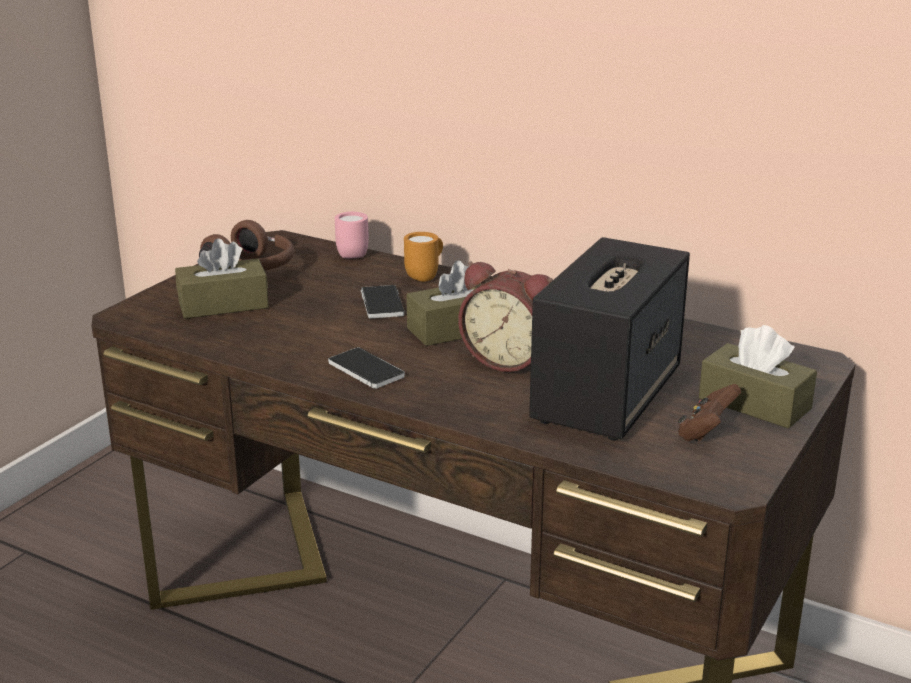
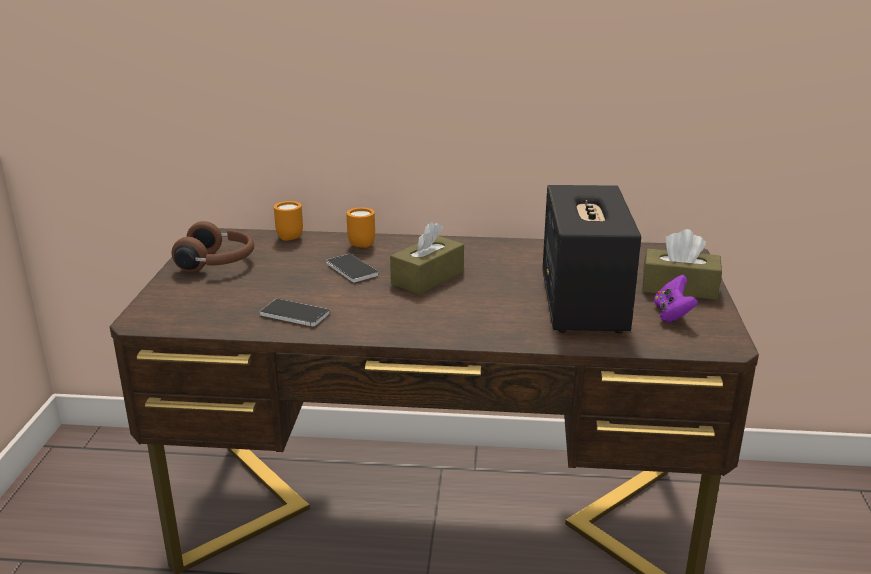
camera: 25 degrees left, 0 degrees up
brown tissue box [175,238,269,319] -> none
phone [328,347,405,388] -> phone moved to [260,299,330,327]
pink mug [335,212,369,259] -> orange mug [274,201,303,241]
alarm clock [458,261,553,372] -> none
brown game controller [678,384,741,442] -> purple game controller [654,275,698,322]

